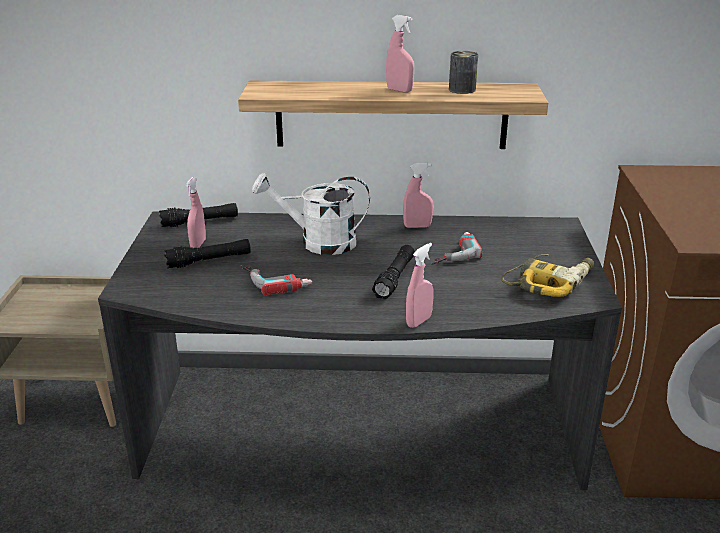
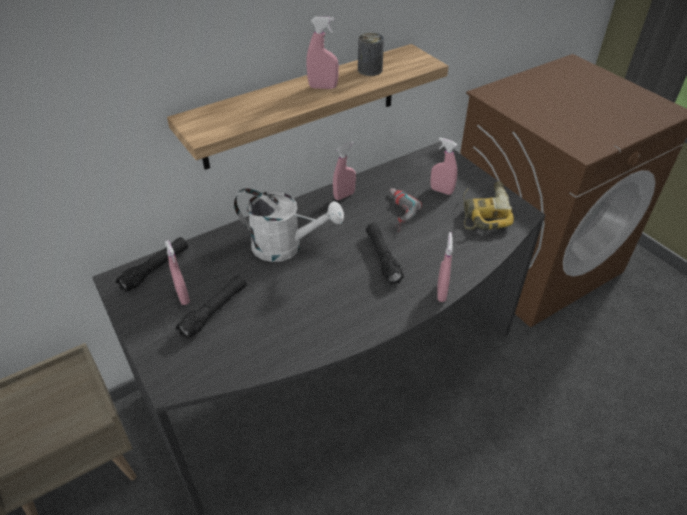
camera: 35 degrees left, 15 degrees up
power drill [240,265,312,295] -> none
white watering can [252,173,370,255] -> white watering can turned 135 degrees counterclockwise [233,188,344,262]
none -> pink spray bottle [430,138,457,195]

